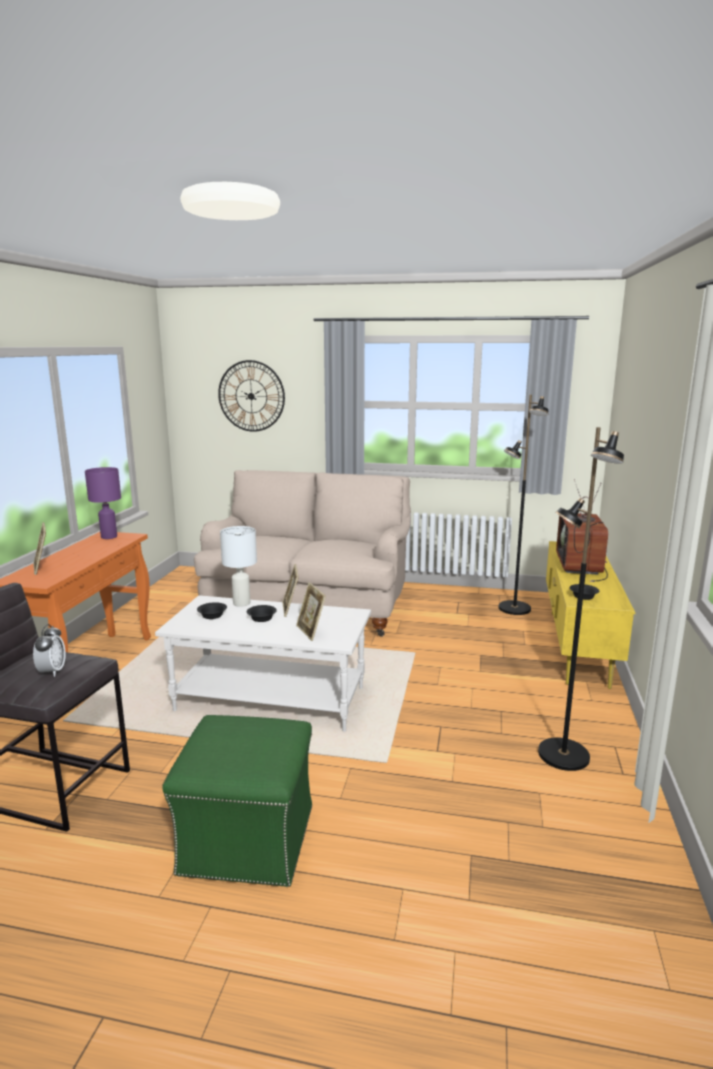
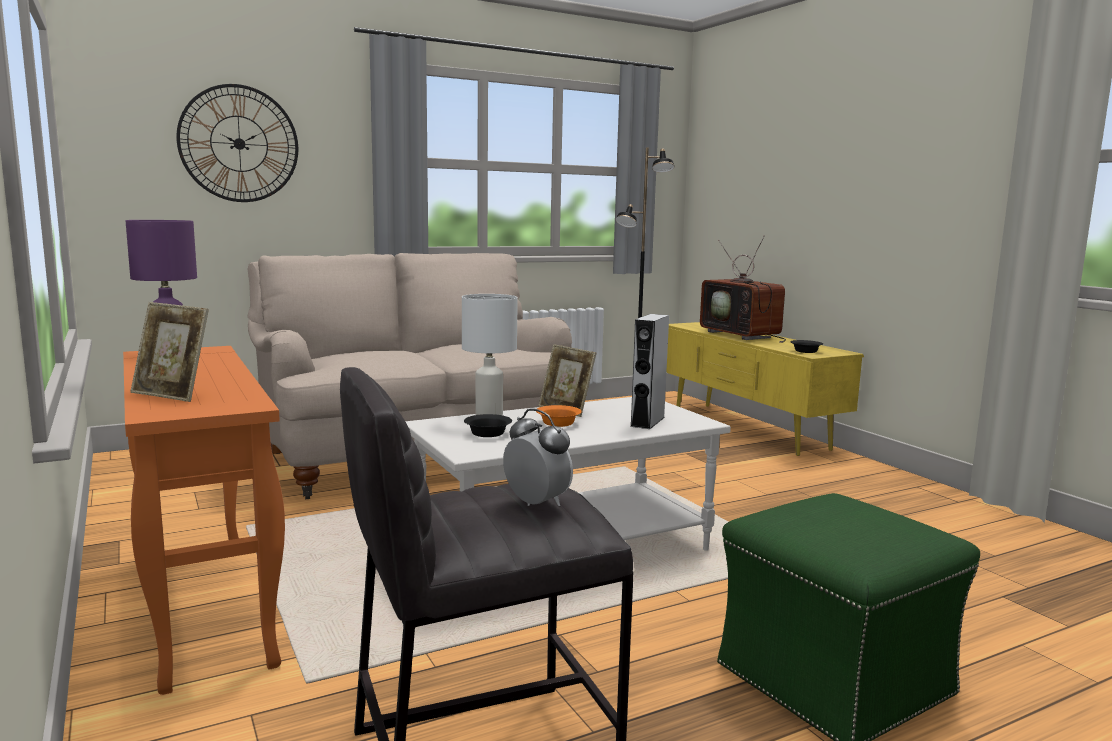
camera: 40 degrees left, 5 degrees down
black bowl [247,605,277,622] -> orange bowl [536,405,582,427]
picture frame [296,582,326,641] -> grey speaker [630,314,669,429]
black floor lamp [538,427,624,771] -> none

